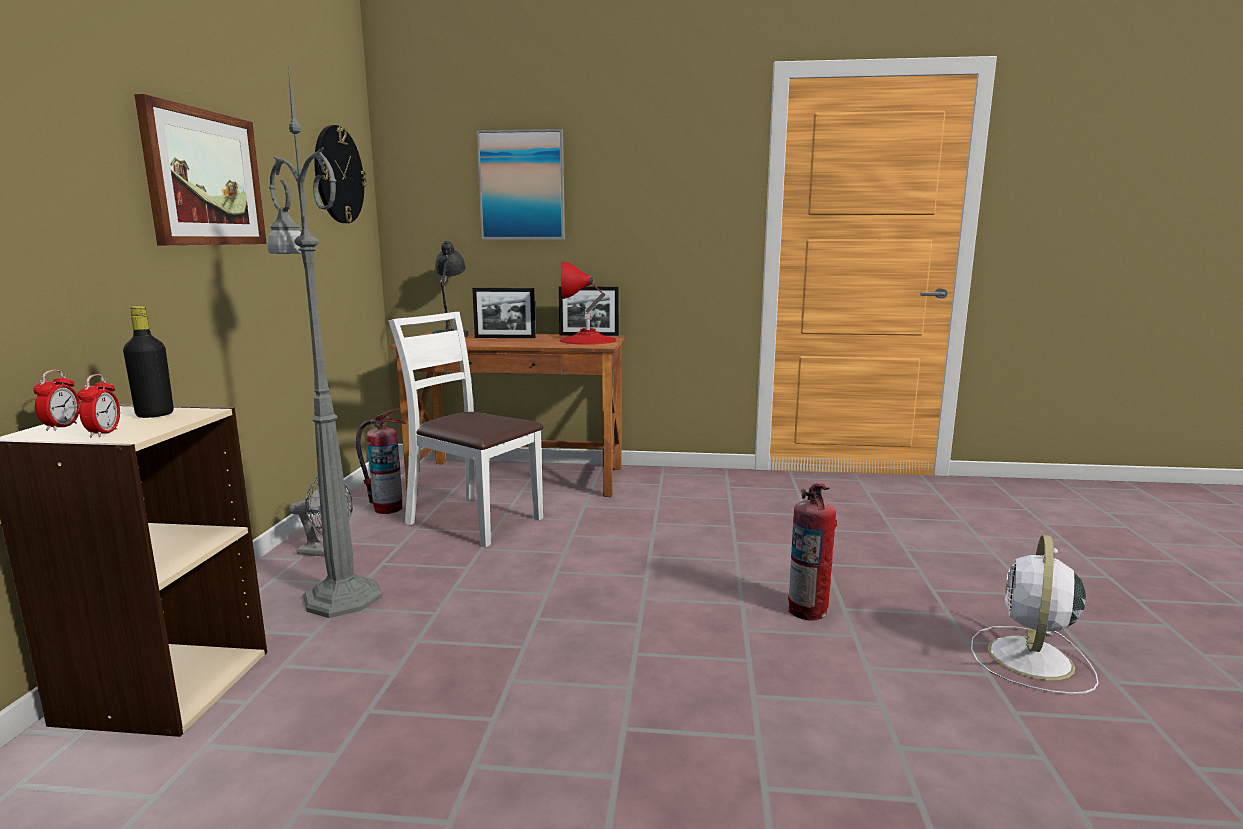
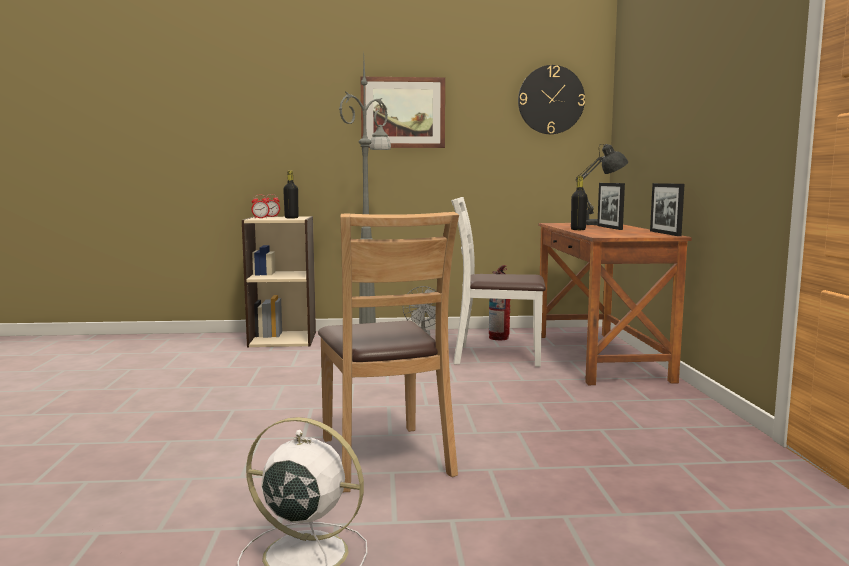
camera: 80 degrees right, 5 degrees down
white chair [388,312,544,547] -> white chair turned 105 degrees counterclockwise [451,197,546,367]
picture [476,129,565,239] -> none
red table lamp [560,261,617,345] -> none
fire extinguisher [788,483,837,621] -> brown chair [318,212,459,492]
none -> black bottle [571,176,587,230]

